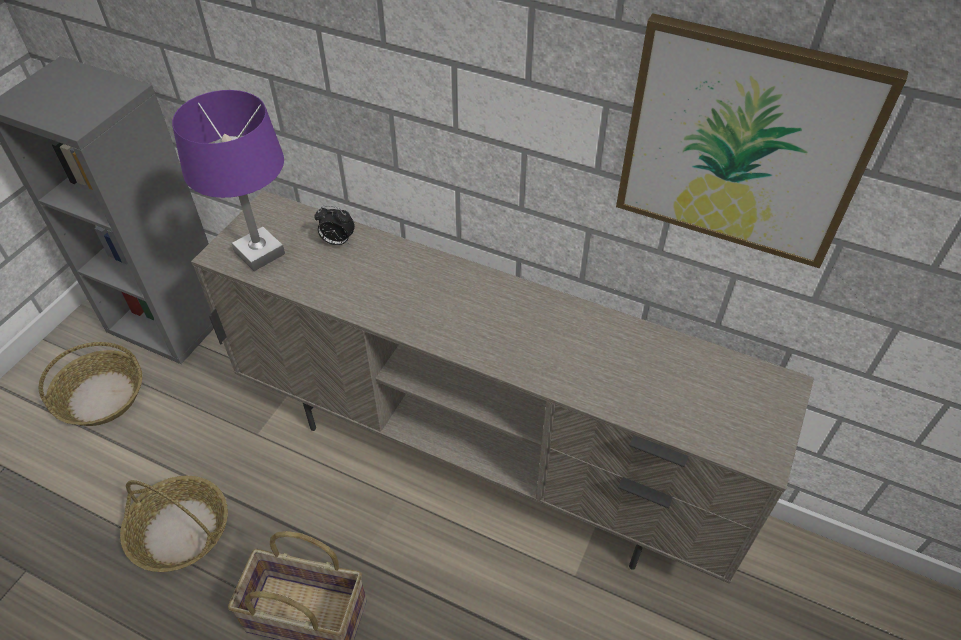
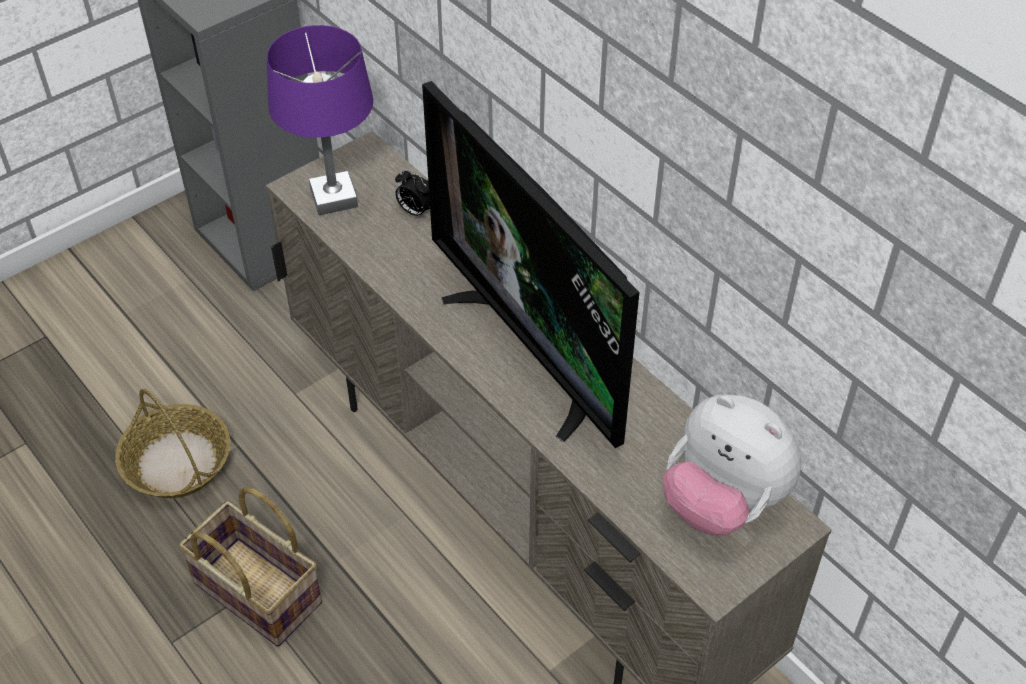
camera: 25 degrees right, 0 degrees up
basket [39,342,142,426] -> none
picture [616,13,909,268] -> none
none -> television [422,81,639,448]
none -> plush toy [663,394,802,535]

